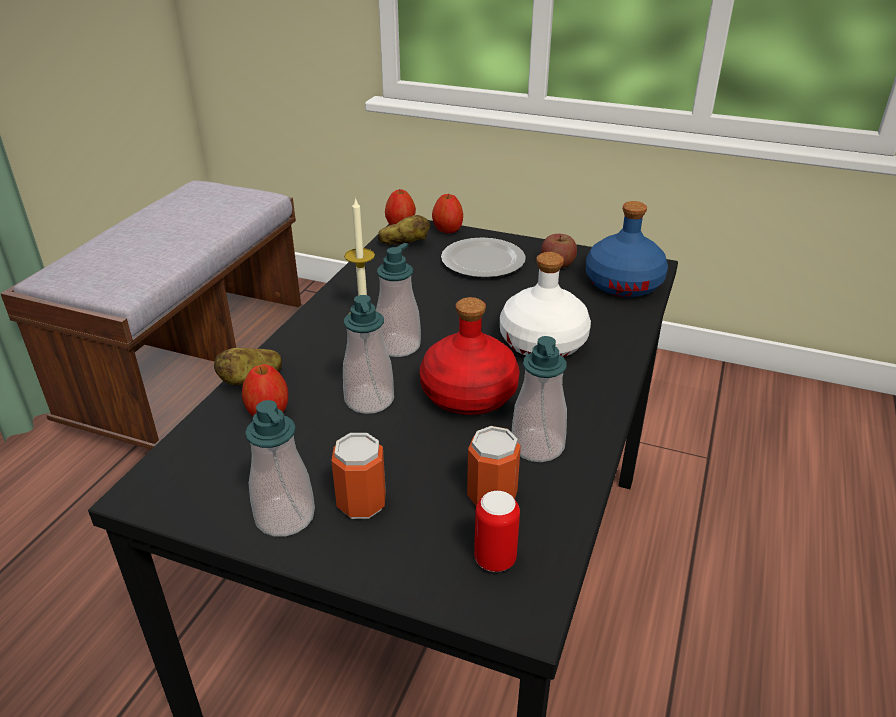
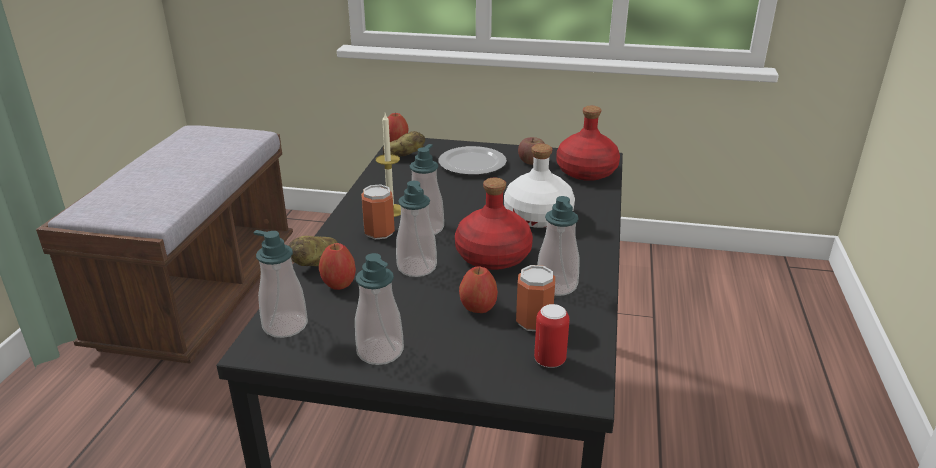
camera: 10 degrees left, 5 degrees down
can [331,433,386,519] -> can moved to [361,184,395,239]
apple [432,194,463,233] -> apple moved to [459,266,498,313]
blue bottle [586,201,668,297] -> red bottle [556,106,620,181]
none -> soap dispenser [253,230,308,338]

